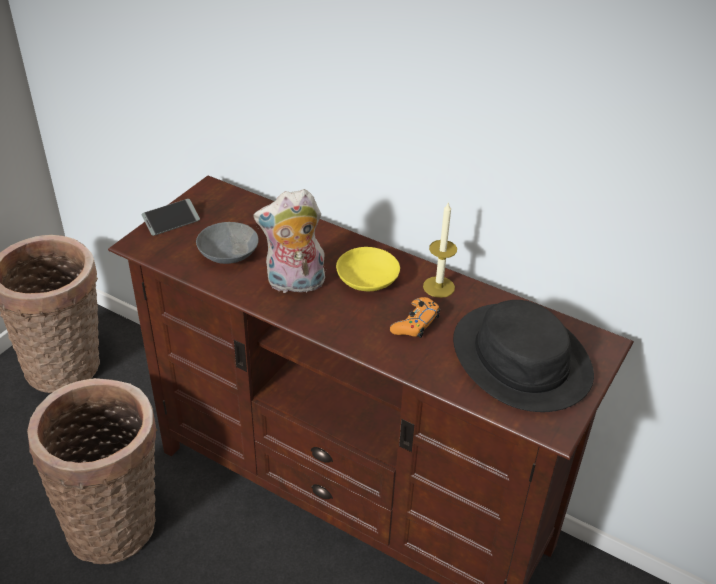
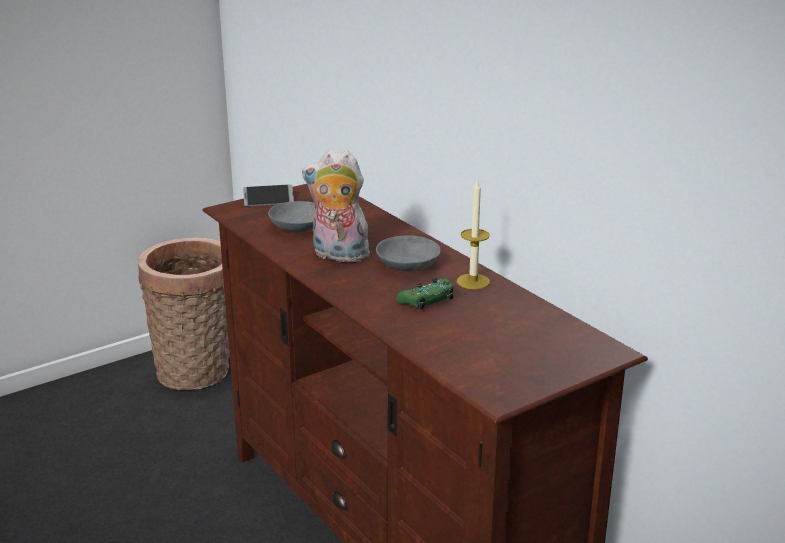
camera: 25 degrees right, 15 degrees down
basket [27,378,157,564] -> none
yellow bowl [336,247,400,291] -> grey bowl [376,235,441,272]
orange game controller [390,297,440,338] -> green game controller [396,278,453,309]
black hat [453,300,594,412] -> none

